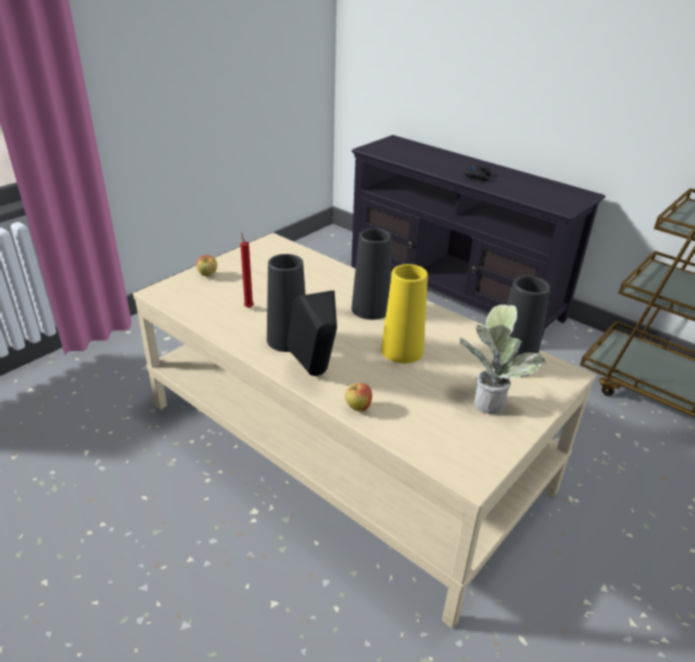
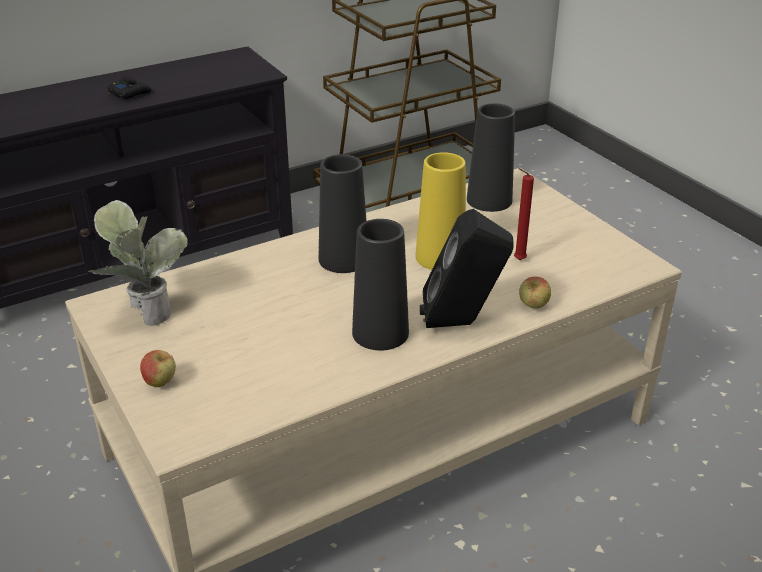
camera: 70 degrees left, 0 degrees up
red candle [240,232,254,308] -> red candle moved to [514,168,534,260]
potted plant [460,304,546,414] -> potted plant moved to [88,200,188,326]

